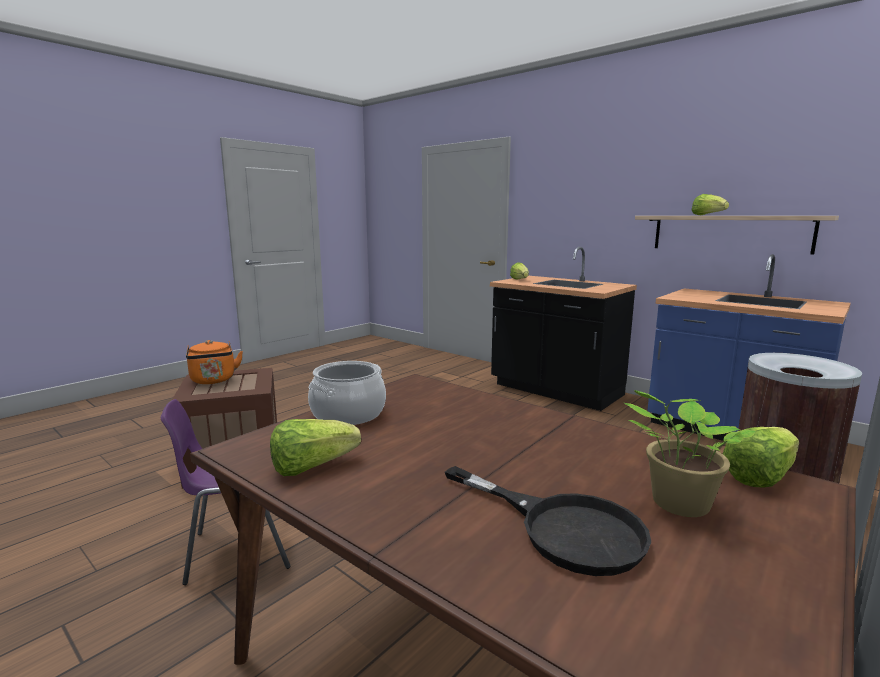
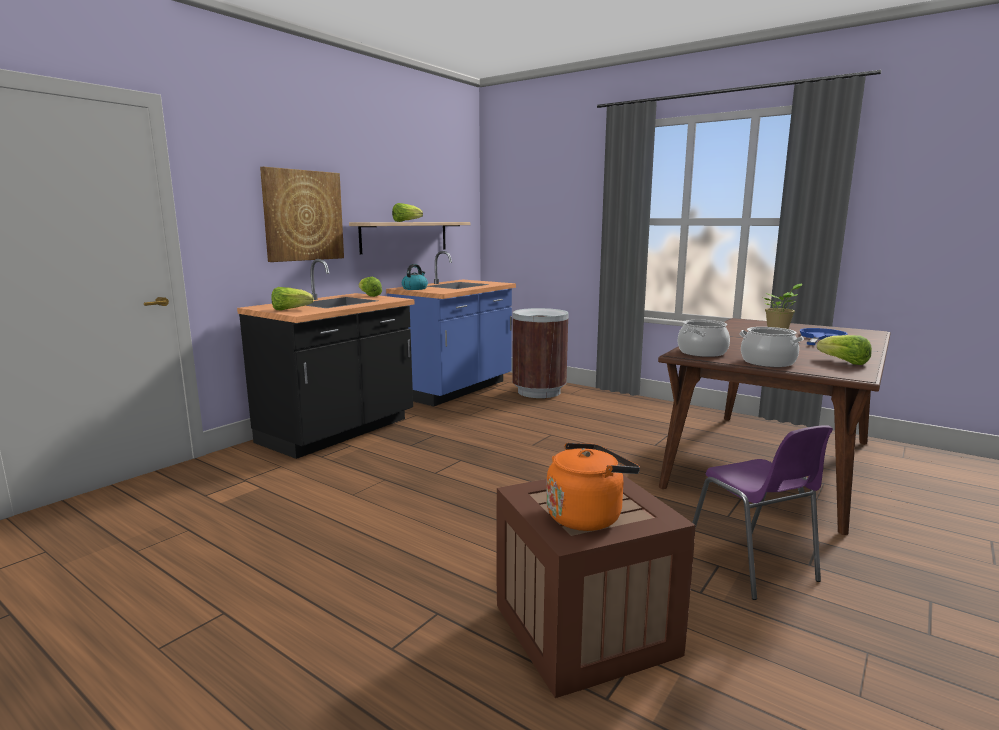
camera: 95 degrees left, 0 degrees up
black frying pan [445,466,651,576] -> blue frying pan [800,328,847,345]
lettuce [723,427,799,488] -> lettuce moved to [359,277,382,297]
none -> picture [260,167,344,262]
none -> kettle [402,264,428,290]
none -> cooking pot [678,320,730,357]

